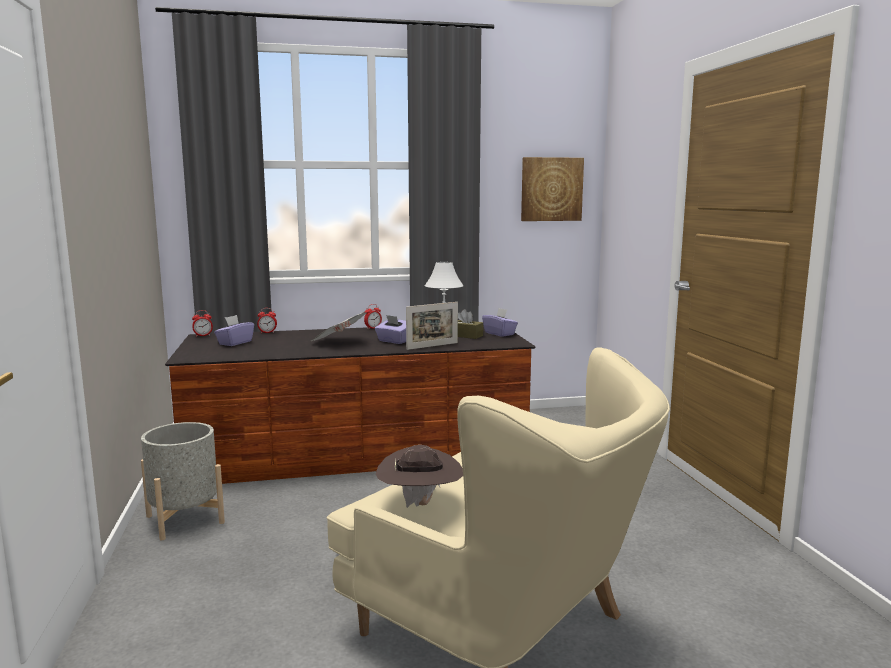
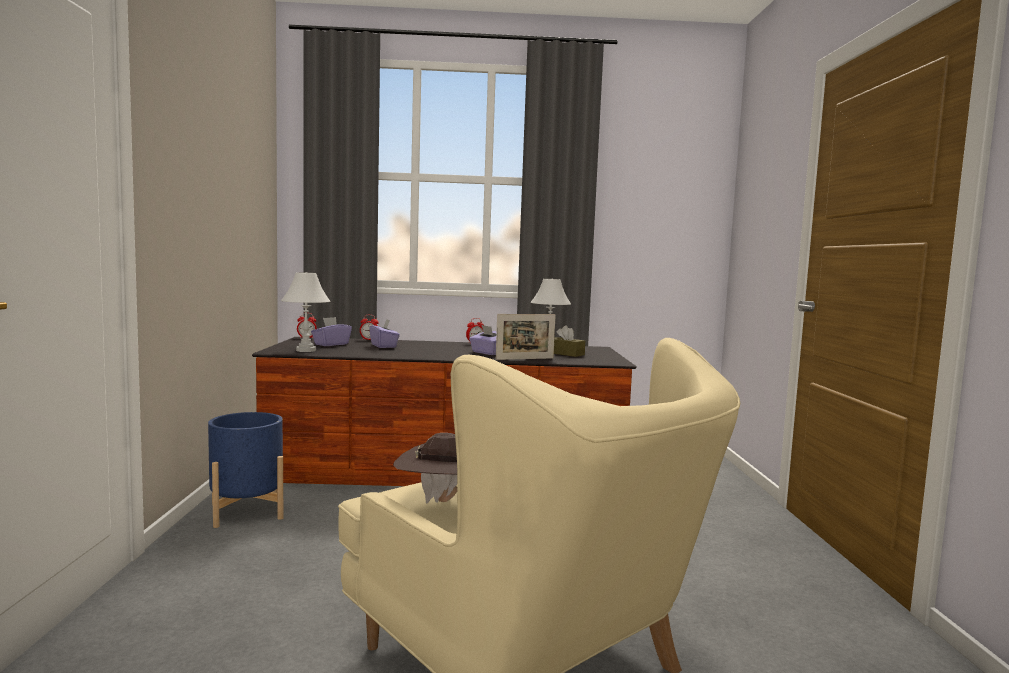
camera: 10 degrees right, 5 degrees down
grey planter [141,422,225,540] -> blue planter [208,412,283,528]
newspaper [311,312,366,341] -> none
purple tissue box [482,308,518,337] -> purple tissue box moved to [369,319,400,348]
picture [521,157,584,221] -> none
none -> white table lamp [281,272,330,352]

